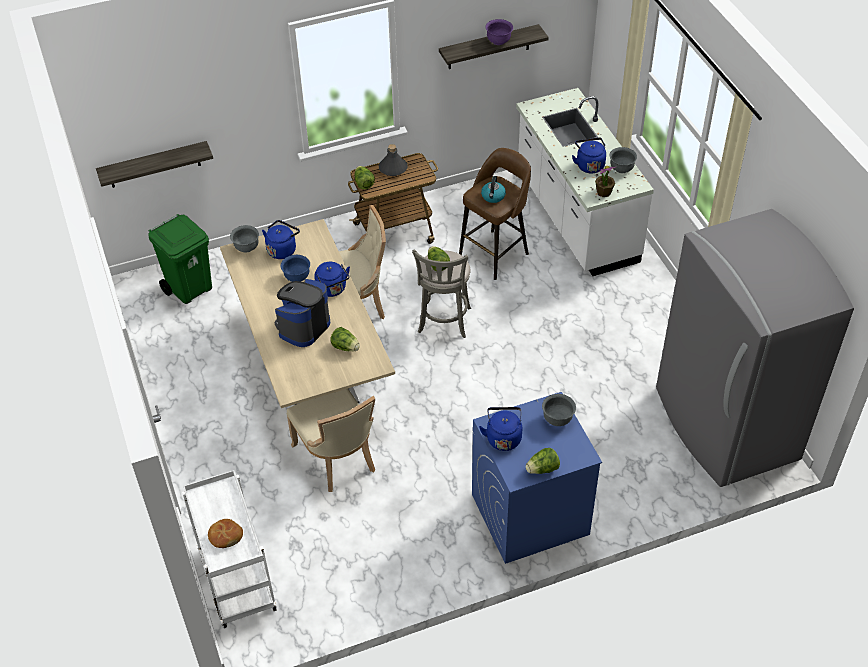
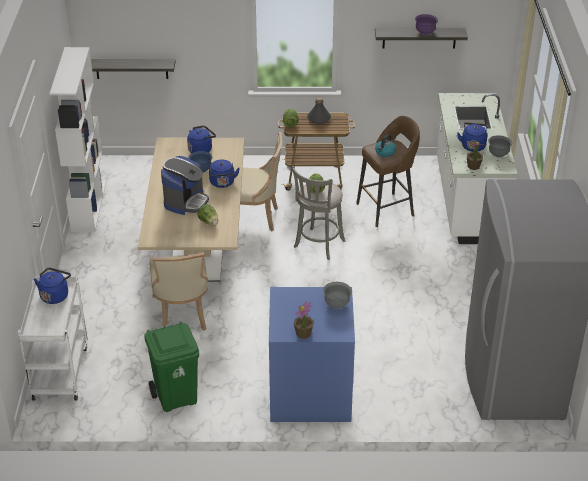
camera: 20 degrees right, 10 degrees down
green trash can [148,214,212,304] -> green trash can moved to [144,322,199,412]
bread [208,519,243,548] -> none
grey bowl [230,225,259,253] -> none
coffee machine [275,279,330,347] -> coffee machine turned 150 degrees clockwise [161,156,209,215]
blue kettle [479,407,522,451] -> blue kettle moved to [34,268,71,304]
lettuce [525,448,560,474] -> potted plant [294,301,314,339]
none -> white bookcase [50,47,106,232]

